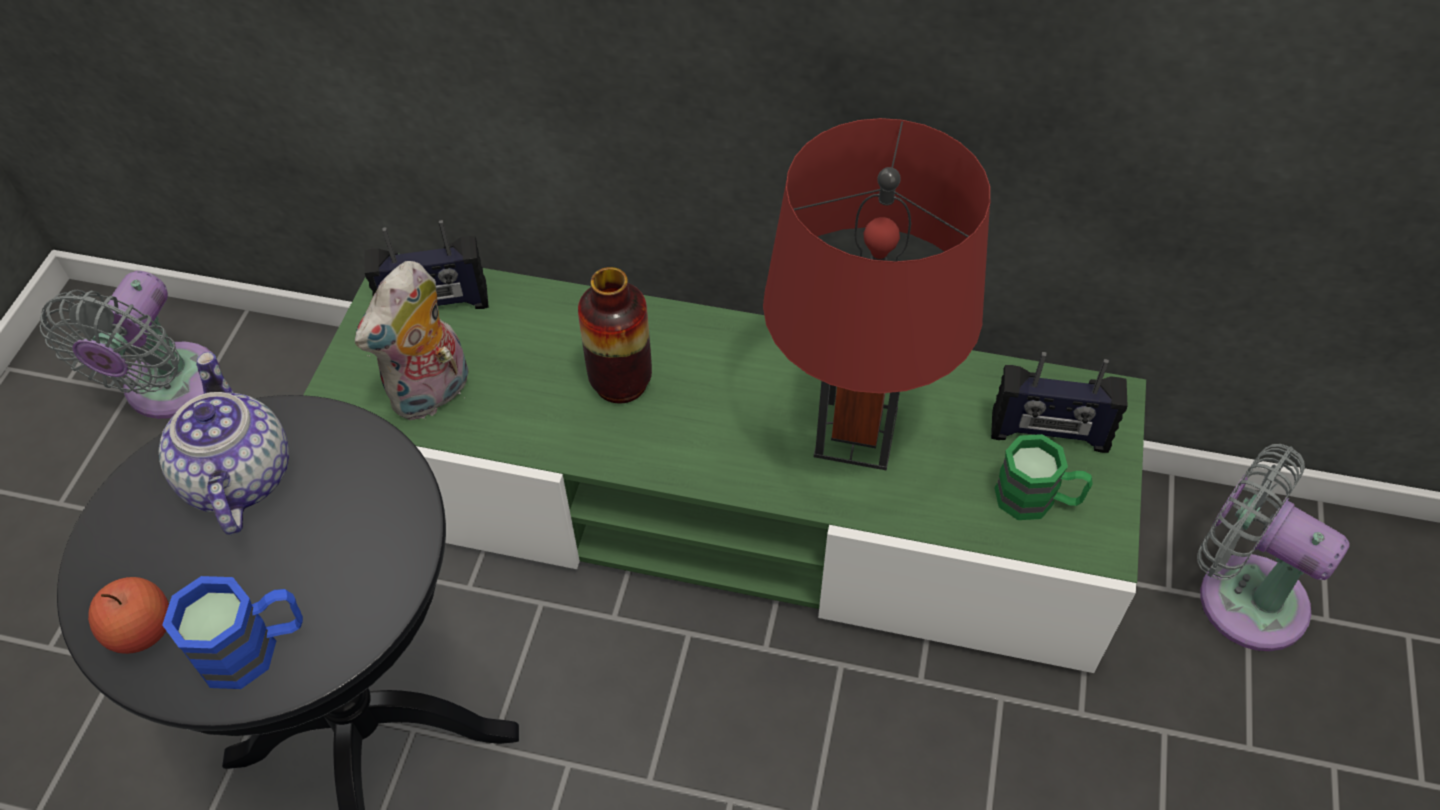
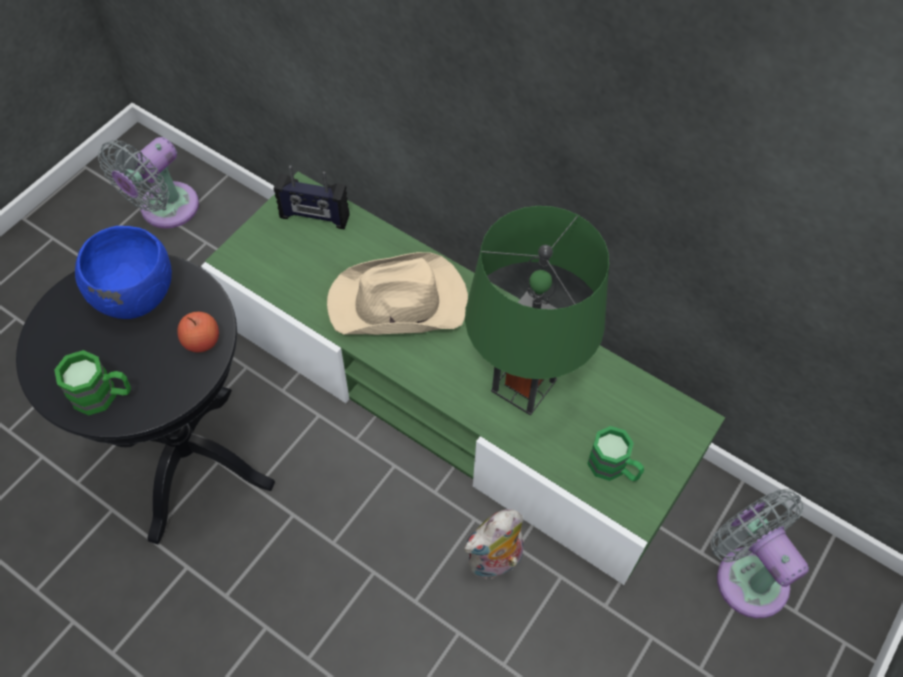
camera: 20 degrees right, 5 degrees up
apple [88,577,169,654] -> apple moved to [177,312,219,352]
teapot [159,352,289,535] -> blue bowl [75,226,172,319]
blue mug [162,576,303,689] -> green mug [54,350,131,416]
plush toy [355,261,469,420] -> plush toy moved to [464,509,524,579]
vase [578,267,652,404] -> beige hat [327,252,468,335]
red table lamp [763,118,990,470] -> green table lamp [465,206,609,416]
radio [991,352,1127,453] -> none

